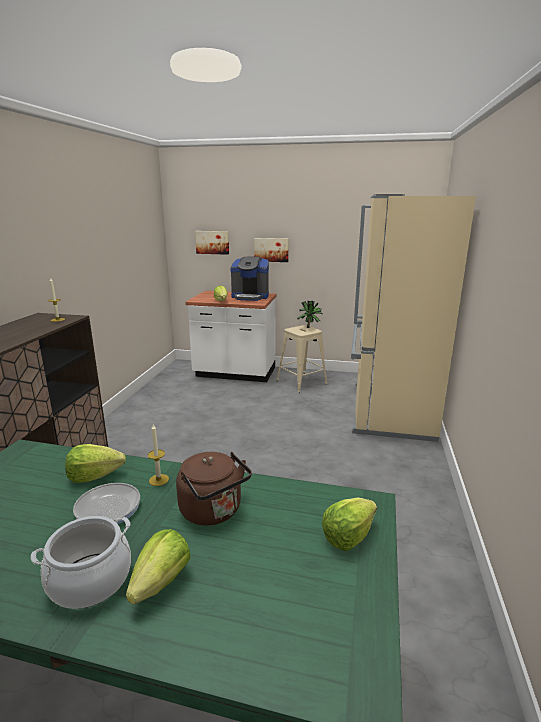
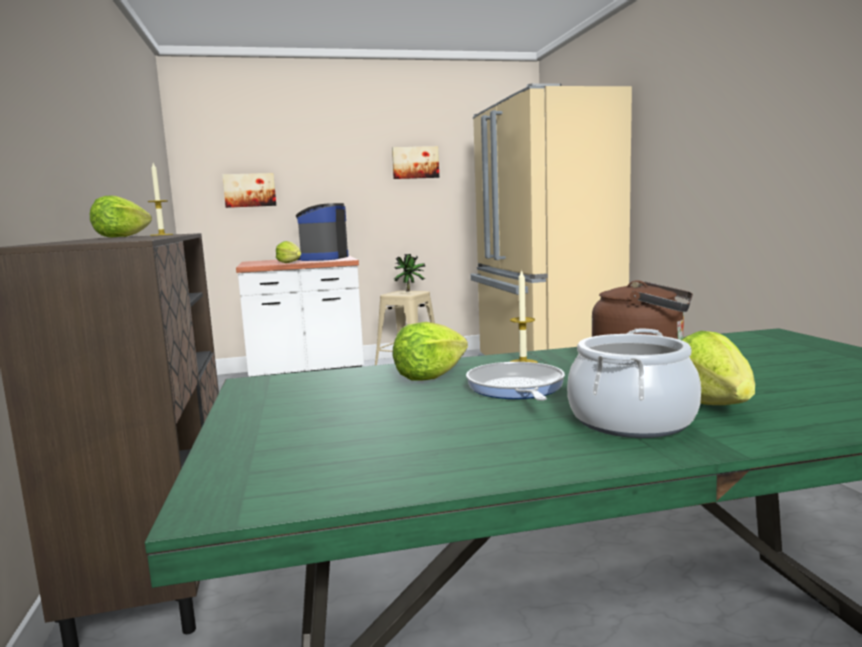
camera: 25 degrees left, 10 degrees down
coffee machine [231,256,269,301] -> coffee machine turned 120 degrees clockwise [296,203,348,261]
picture [254,238,289,262] -> picture moved to [392,146,439,179]
lettuce [322,497,377,551] -> lettuce moved to [90,196,152,238]

